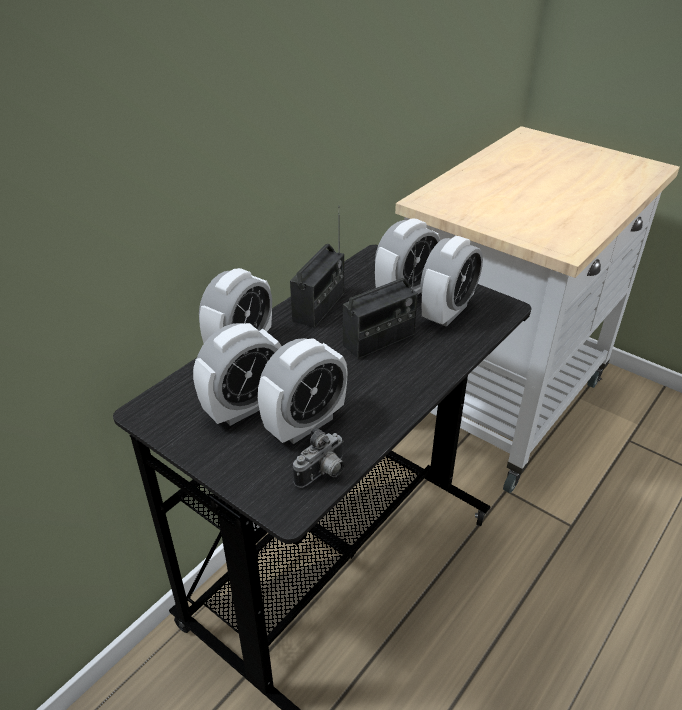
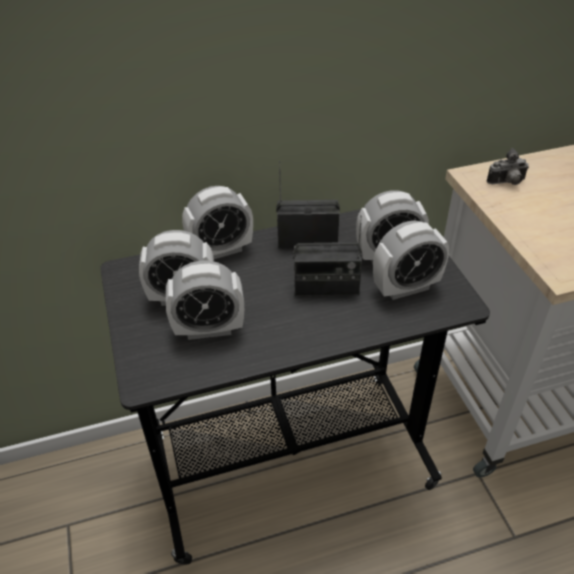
camera: 35 degrees right, 5 degrees up
radio [290,206,344,328] -> radio turned 150 degrees counterclockwise [276,161,340,248]
camera [293,426,344,488] -> camera moved to [487,148,529,185]

